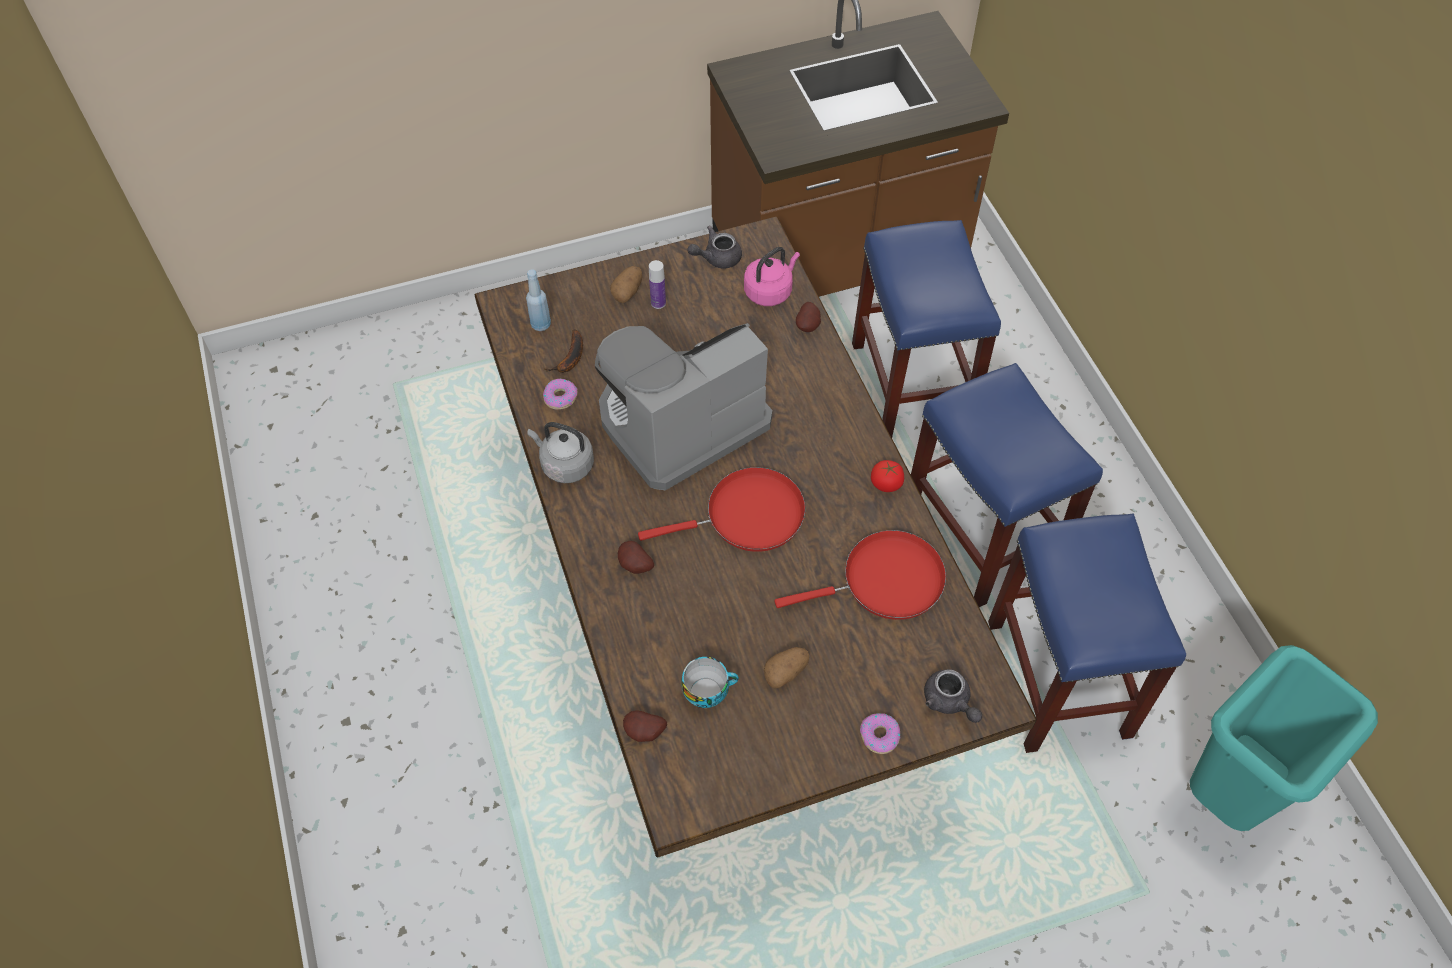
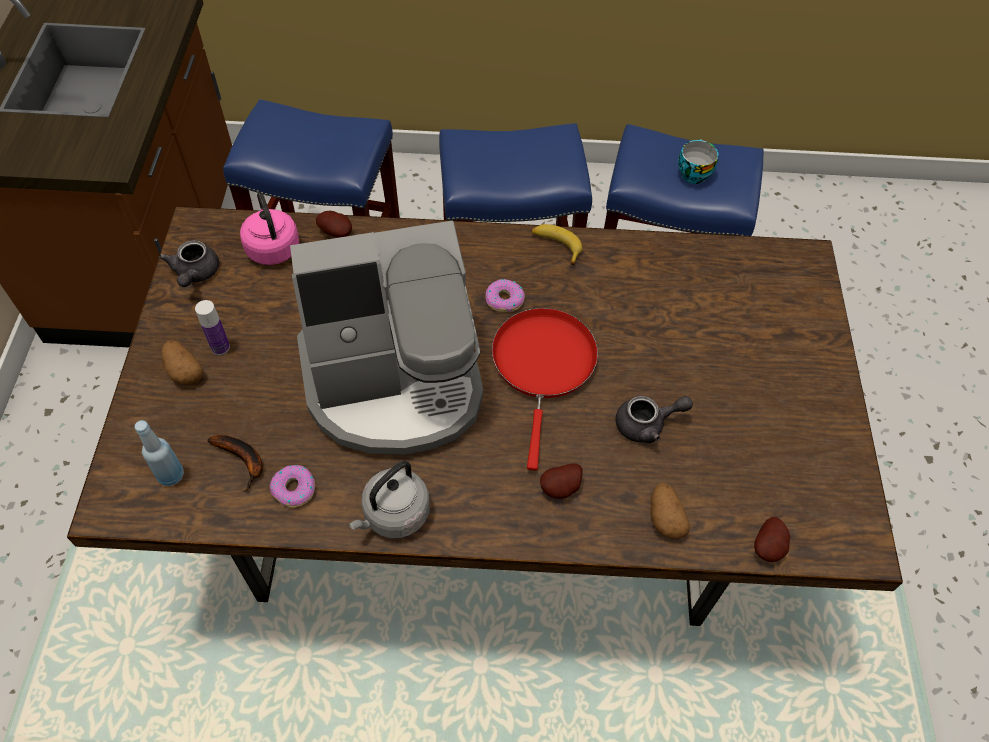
camera: 70 degrees left, 0 degrees up
coffee machine [595,323,772,491] -> coffee machine turned 90 degrees counterclockwise [290,221,483,455]
cup [681,657,739,708] -> cup moved to [678,139,719,184]
potato [764,647,809,689] -> potato moved to [651,482,690,539]
red frying pan [774,530,946,620] -> none
donut [860,713,900,754] -> donut moved to [486,279,525,312]
tomato [871,460,904,492] -> banana [531,224,582,266]
grey teapot [924,669,982,723] -> grey teapot moved to [616,396,693,443]
turquoise trash can [1190,645,1378,831] -> none

